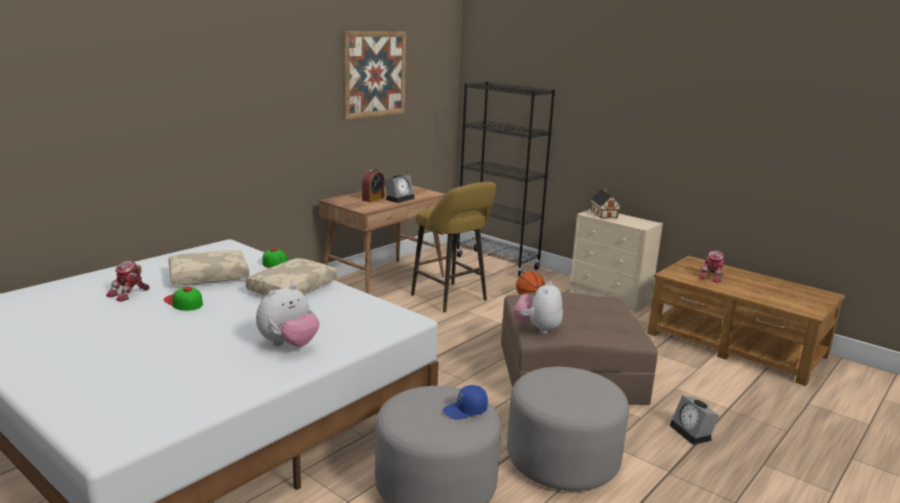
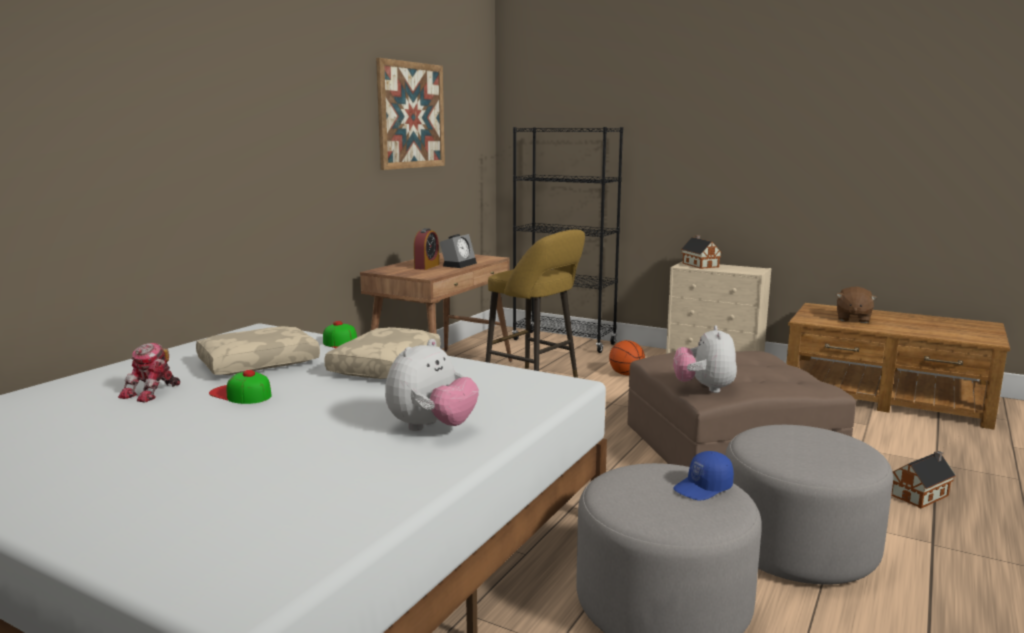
camera: 10 degrees left, 5 degrees down
alarm clock [669,395,719,445] -> toy house [891,451,956,508]
toy robot [699,251,724,283] -> brown plush toy [836,286,877,323]

